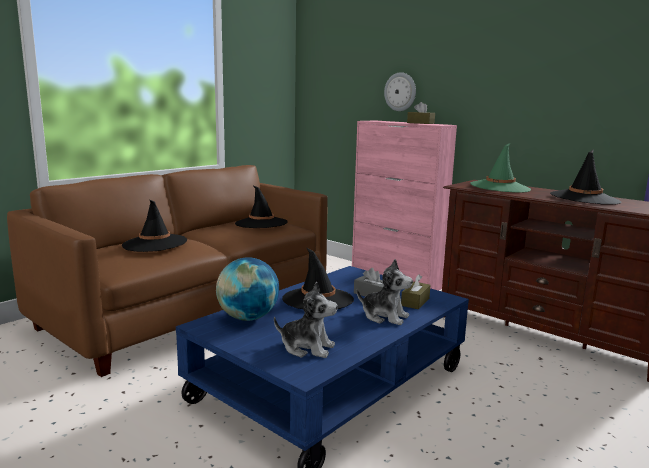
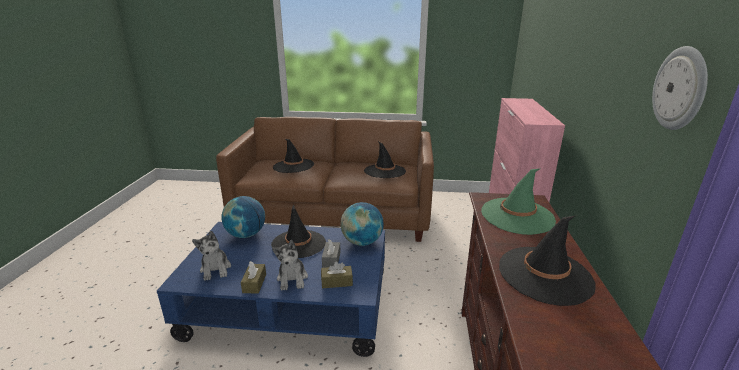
camera: 55 degrees right, 10 degrees up
wall clock [384,72,416,111] -> wall clock moved to [652,46,708,130]
brown tissue box [407,102,435,124] -> brown tissue box moved to [240,261,266,293]
none -> globe [340,202,384,246]

